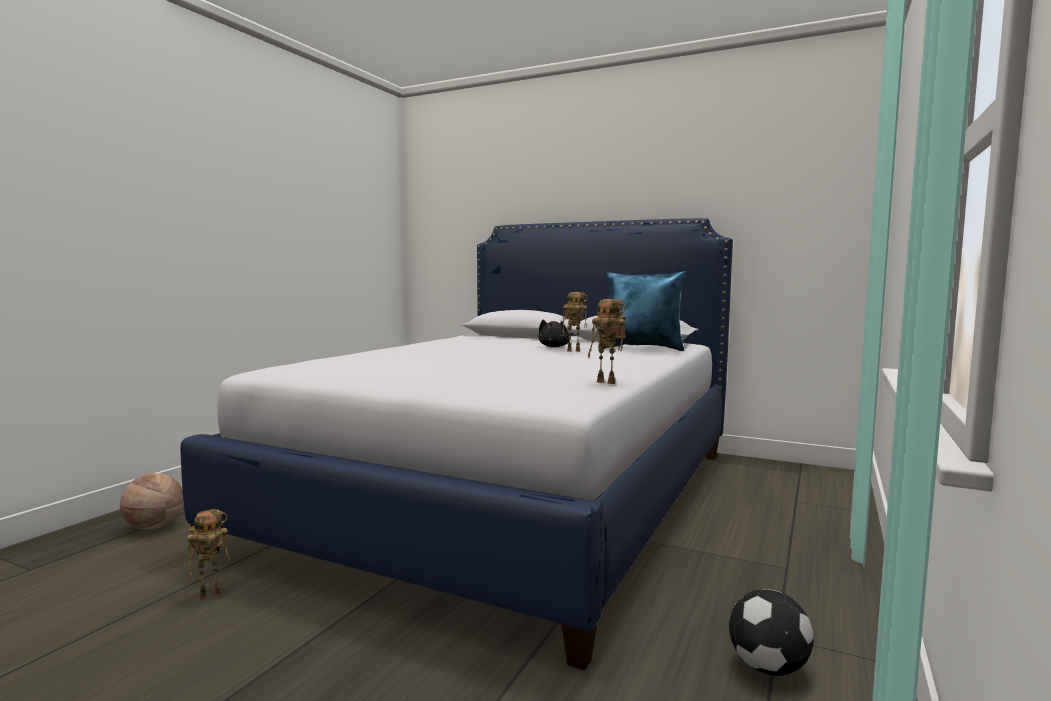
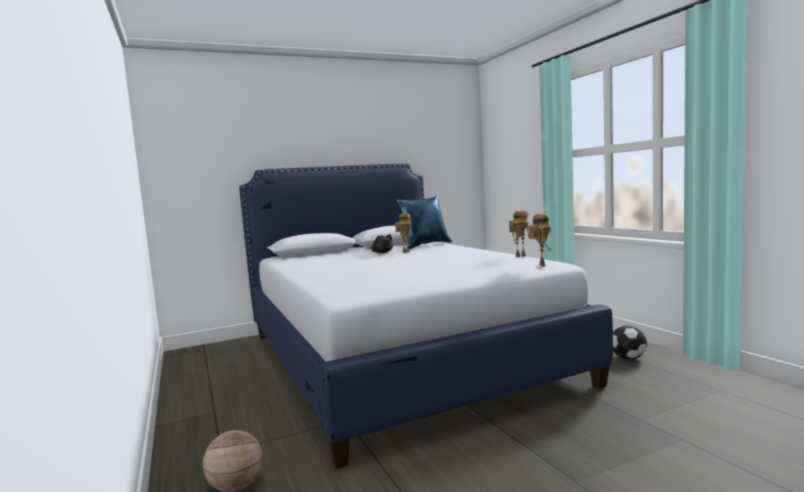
camera: 50 degrees left, 0 degrees up
toy robot [187,509,230,600] -> toy robot moved to [528,214,552,267]

